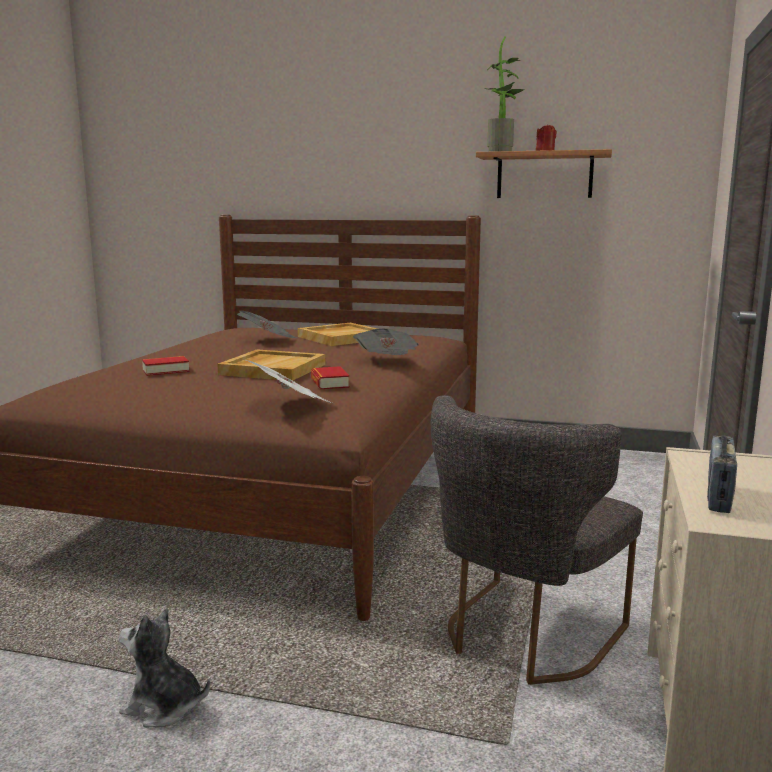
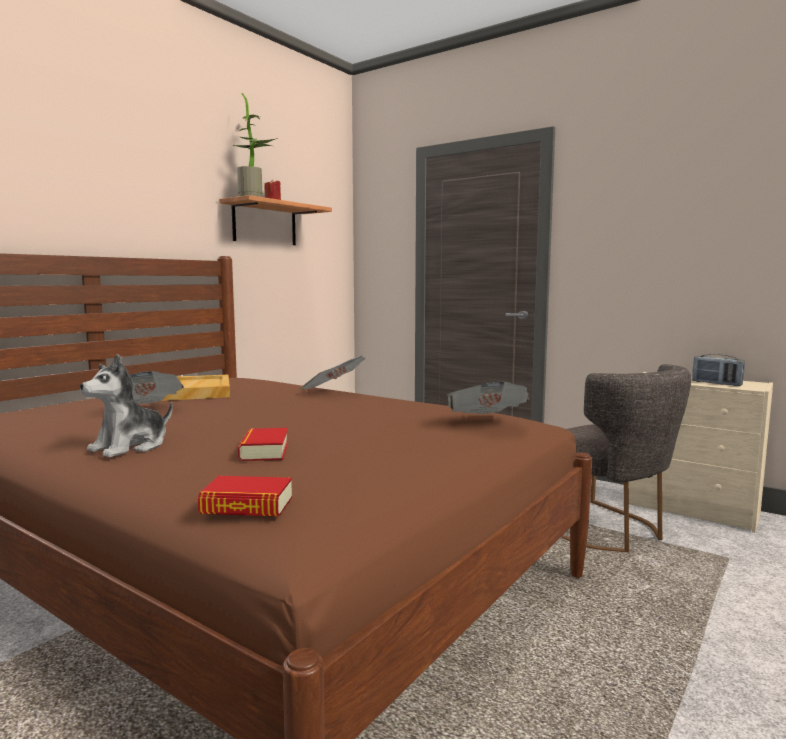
camera: 70 degrees left, 5 degrees down
plush toy [119,608,210,727] -> plush toy moved to [80,354,173,458]
beige tray [217,350,325,381] -> none
book [311,366,350,389] -> book moved to [198,476,292,516]

